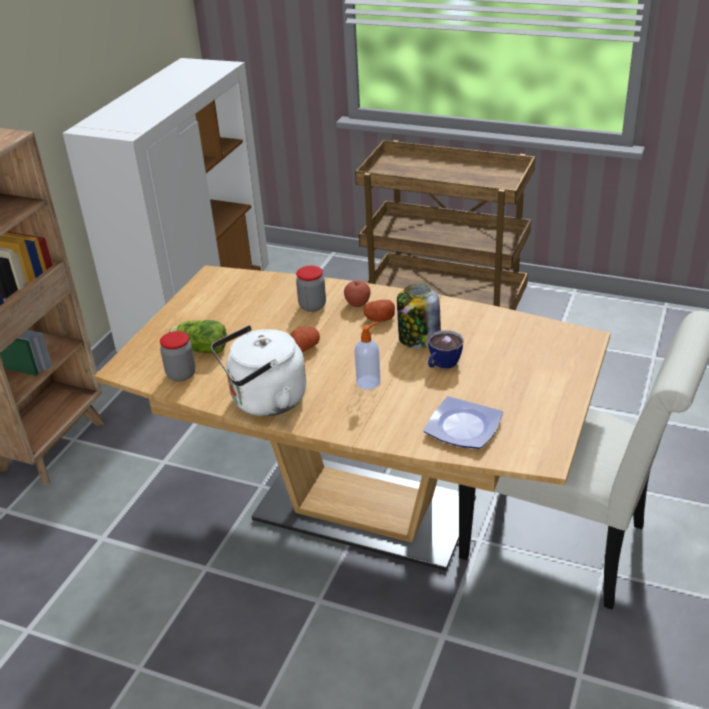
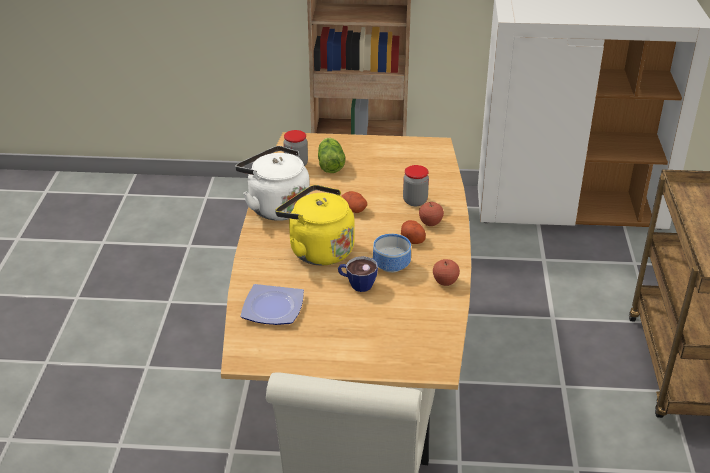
camera: 70 degrees right, 0 degrees up
soap dispenser [355,322,380,390] -> yellow kettle [275,185,355,266]
jar [397,284,441,349] -> bowl [373,234,411,273]
none -> apple [433,259,460,286]

